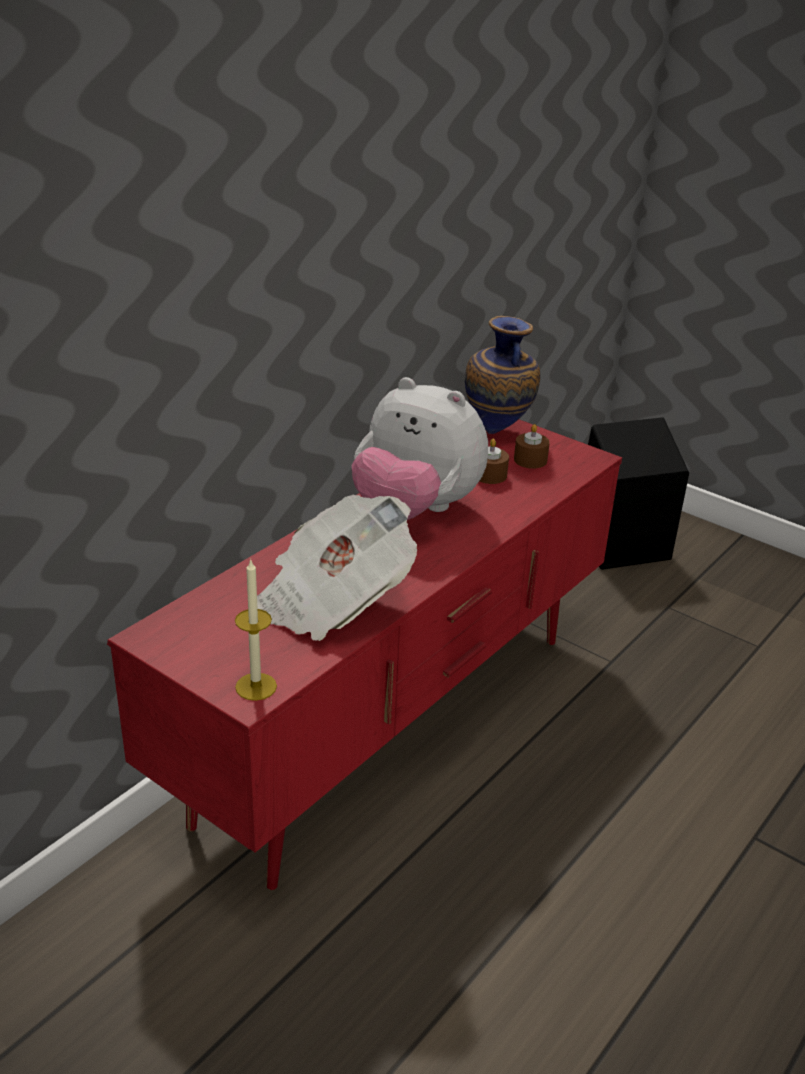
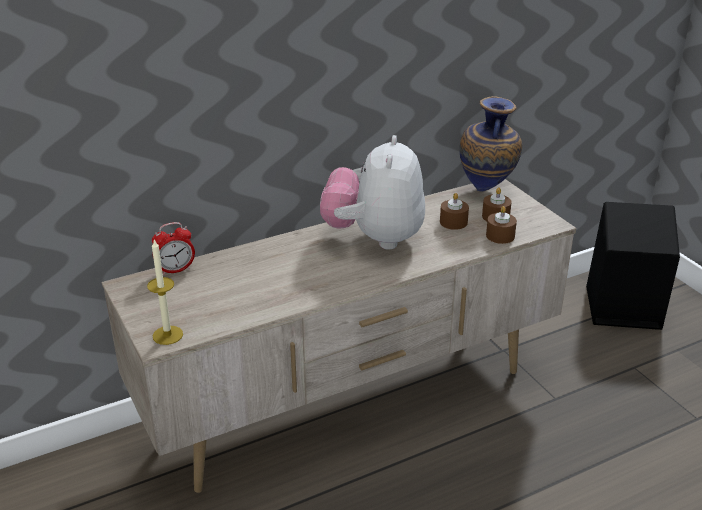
camera: 25 degrees right, 0 degrees up
red tv stand [107,419,622,890] -> beige tv stand [101,179,576,493]
newspaper [257,494,417,641] -> none
plush toy [351,377,488,520] -> plush toy turned 45 degrees clockwise [320,135,425,250]
none -> alarm clock [152,222,195,276]
none -> brown candle [486,206,517,244]

